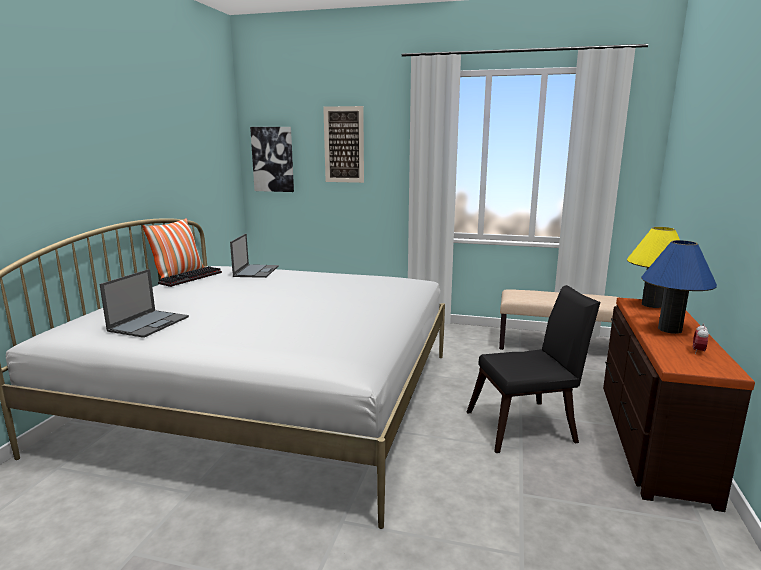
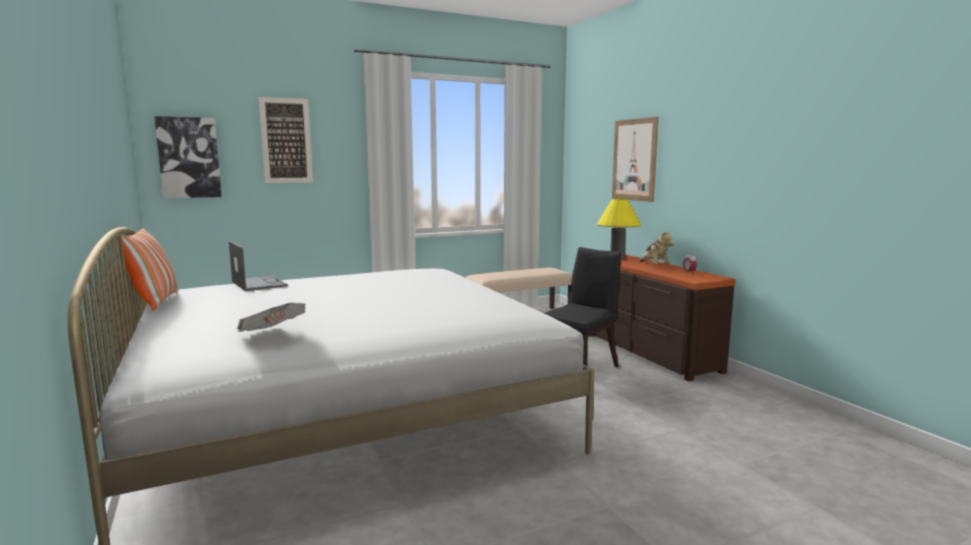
camera: 40 degrees left, 5 degrees down
laptop [100,269,189,338] -> newspaper [237,303,306,332]
keyboard [158,266,222,287] -> none
blue table lamp [641,240,717,334] -> plush toy [639,231,673,264]
none -> picture [612,117,659,202]

